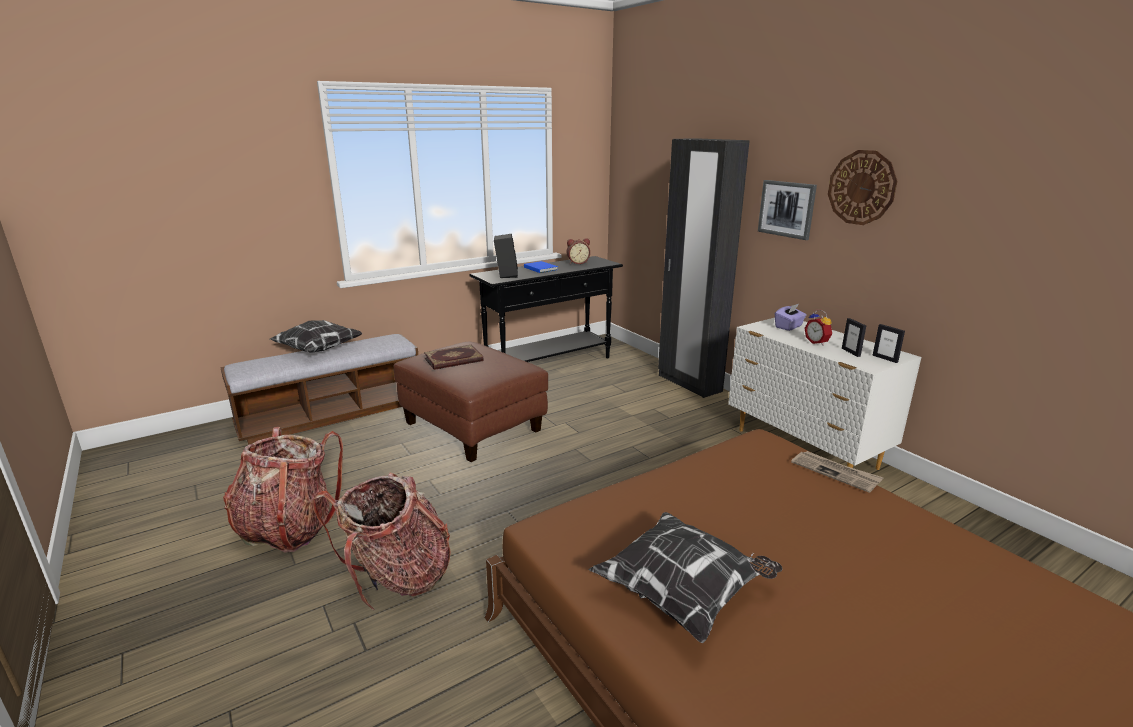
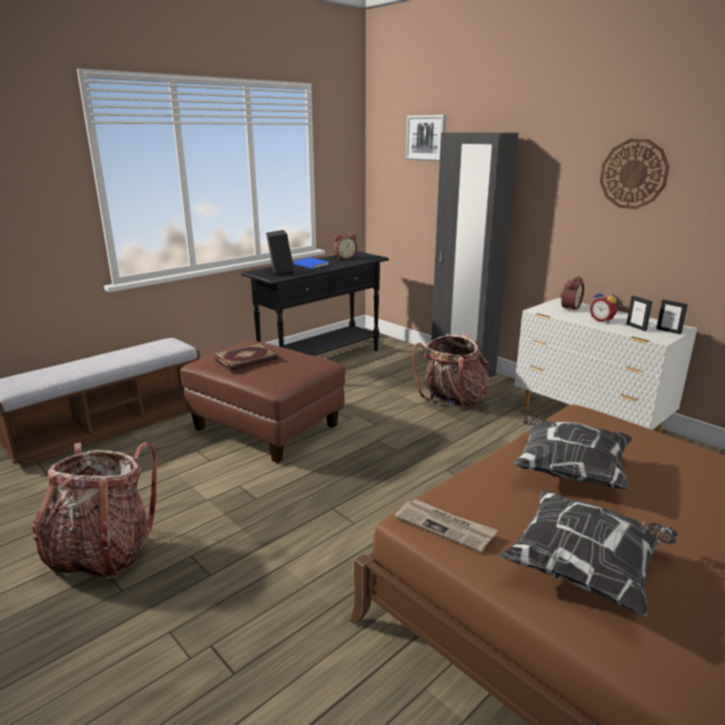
camera: 10 degrees left, 0 degrees up
pillow [270,320,362,353] -> pillow moved to [513,415,632,490]
backpack [312,473,451,610] -> backpack moved to [412,334,489,409]
picture [758,180,817,240] -> picture moved to [406,115,446,161]
purple tissue box [775,304,807,331] -> alarm clock [560,276,584,311]
newspaper [791,451,883,493] -> newspaper moved to [395,499,498,553]

